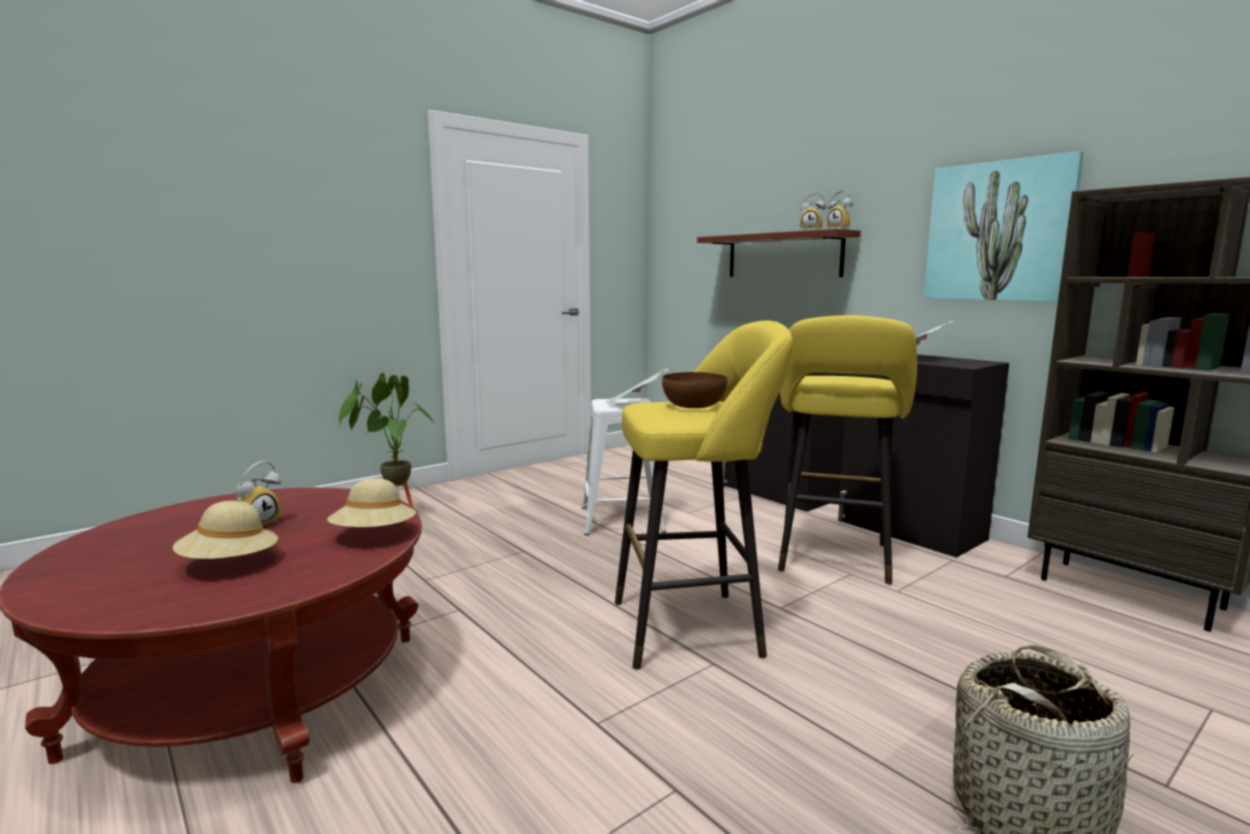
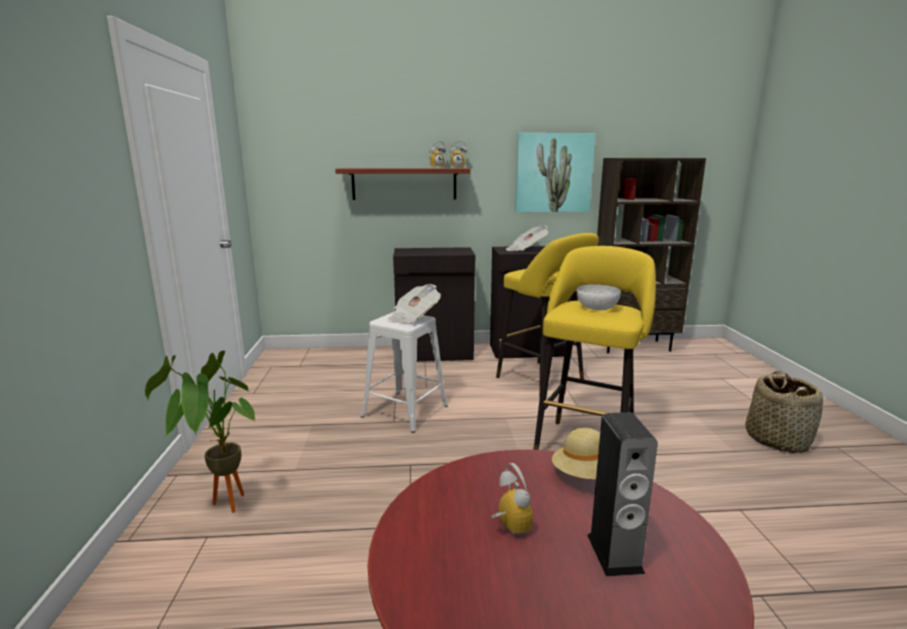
camera: 55 degrees left, 5 degrees up
beige hat [173,501,280,559] -> speaker [587,412,658,576]
brown bowl [662,372,727,408] -> white bowl [577,284,621,310]

